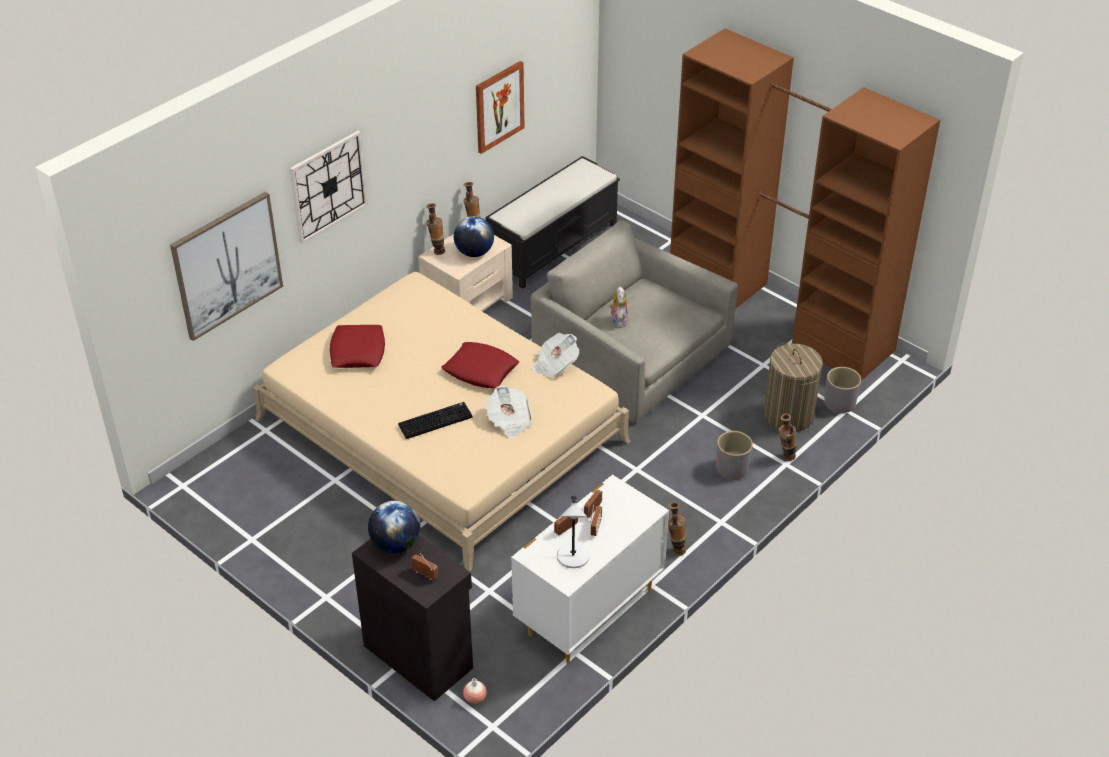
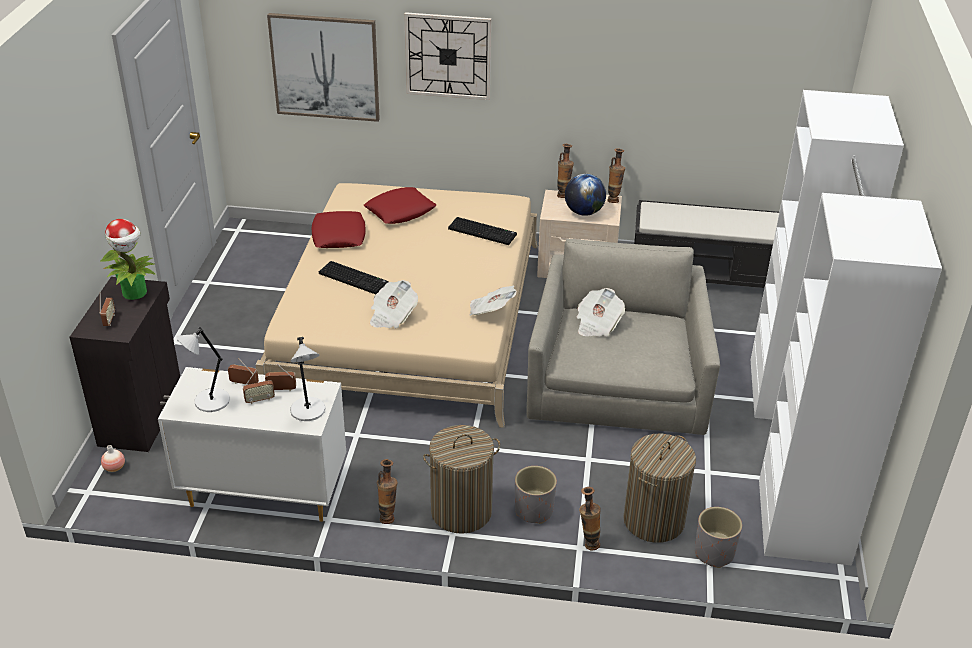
camera: 55 degrees right, 5 degrees down
globe [368,501,421,553] -> potted plant [100,219,156,300]
red pillow [441,342,519,389] -> red pillow moved to [312,211,365,248]
picture [476,61,525,154] -> none
plush toy [609,286,628,328] -> newspaper [577,288,625,337]
brown wardrobe [670,28,940,381] -> white wardrobe [751,90,942,566]
none -> grey table lamp [290,337,325,421]
none -> laundry basket [423,425,500,534]
none -> keyboard [448,217,517,245]

